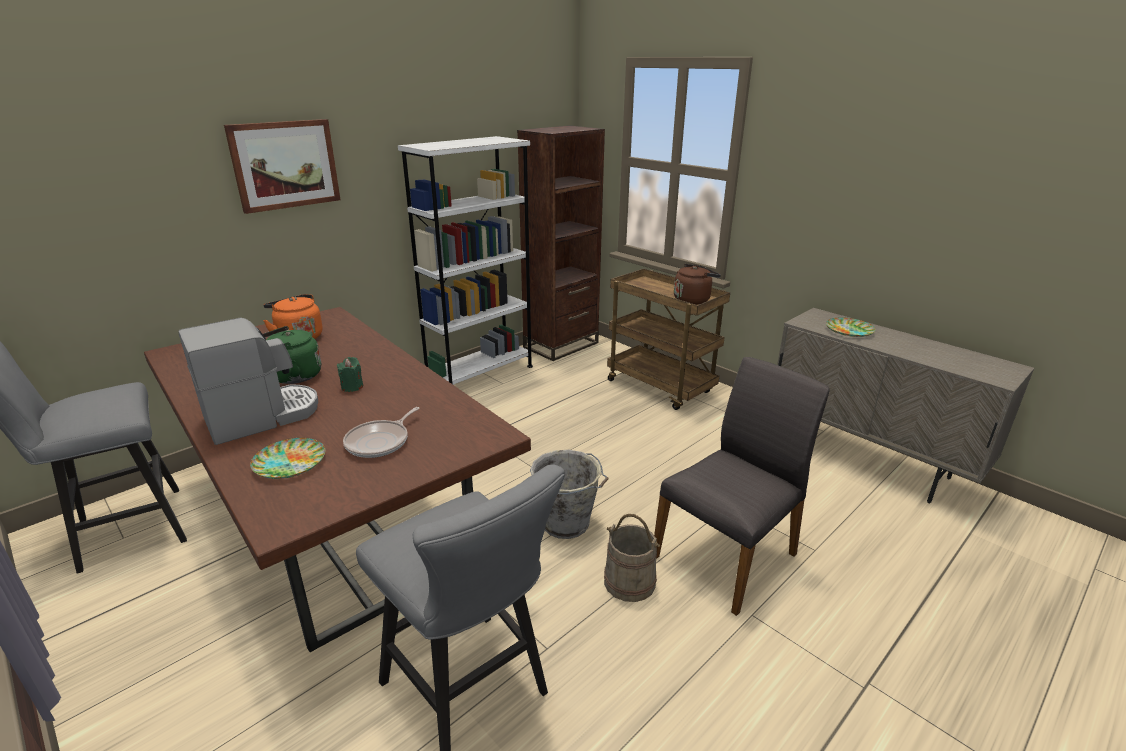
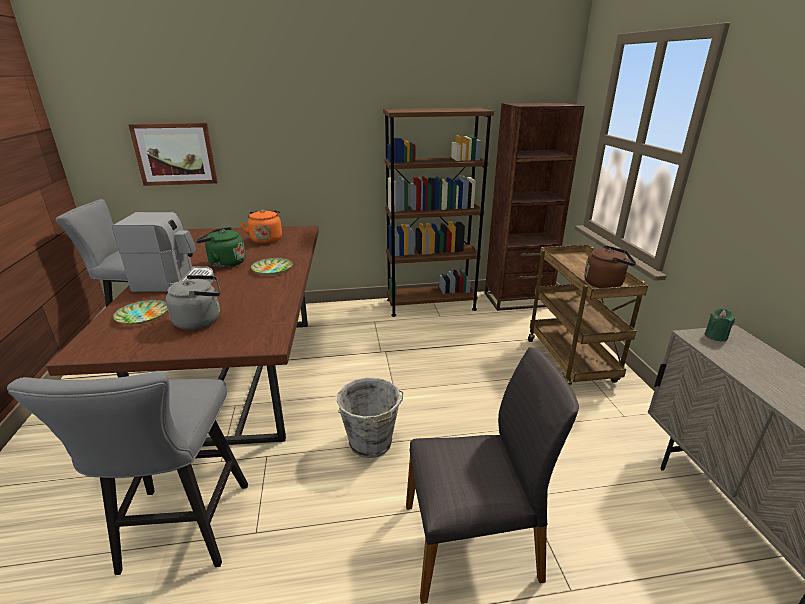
camera: 35 degrees right, 0 degrees up
picture [224,119,341,214] -> picture moved to [128,123,218,186]
green candle [337,357,363,392] -> green candle moved to [705,308,735,342]
frying pan [343,407,419,458] -> grey kettle [166,275,220,330]
white bookcase [398,136,533,385] -> brown bookcase [383,107,494,317]
beige bucket [604,514,660,602] -> none
plate [826,317,876,337] -> plate moved to [251,258,293,275]

